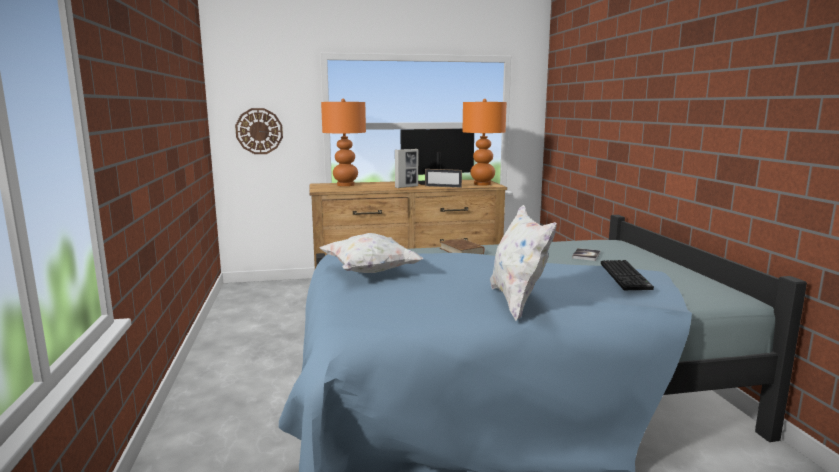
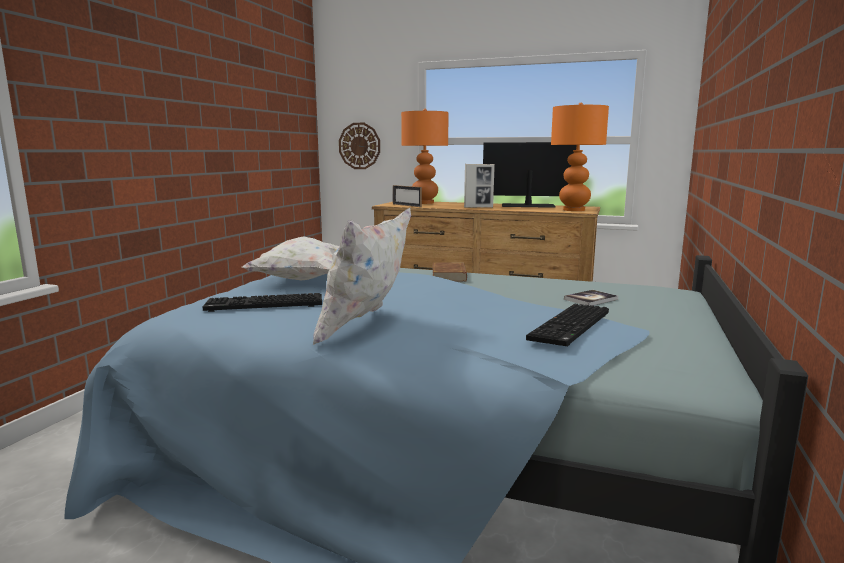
camera: 30 degrees right, 0 degrees up
picture frame [425,169,462,188] -> picture frame moved to [393,185,422,207]
none -> keyboard [202,293,322,312]

